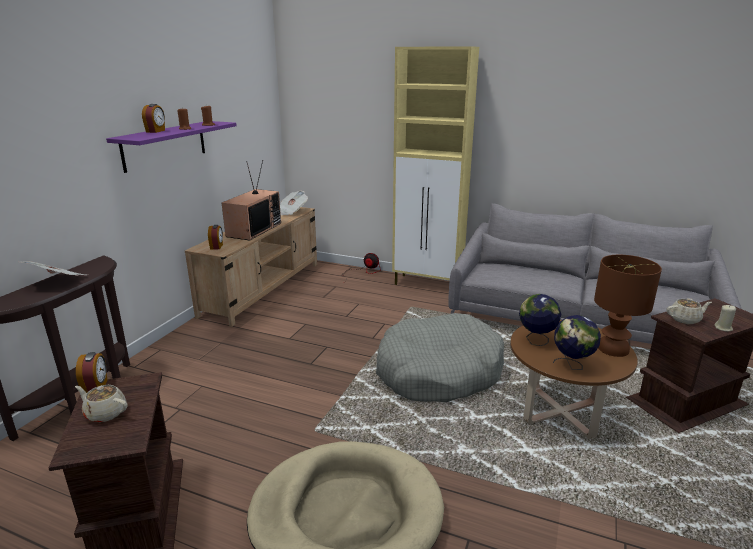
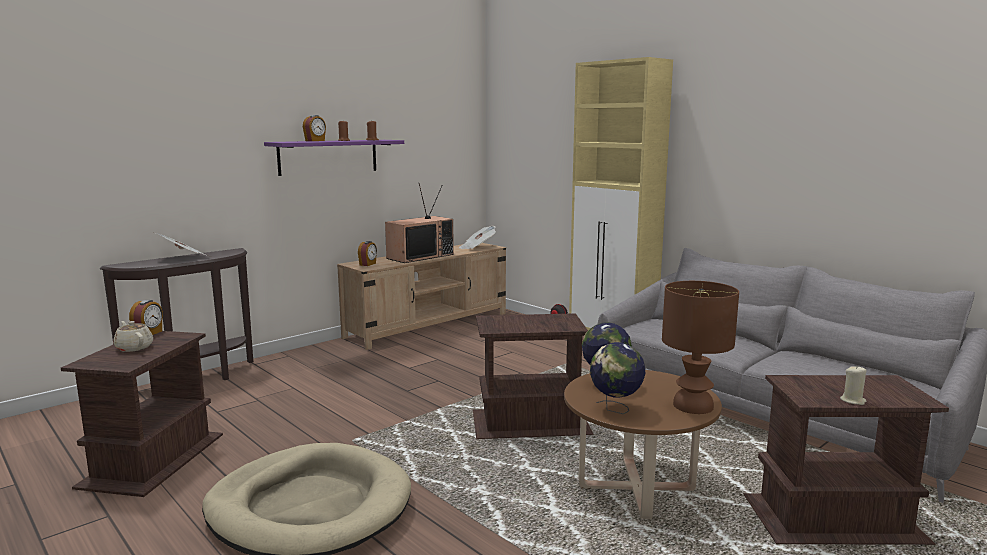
camera: 25 degrees right, 10 degrees down
grey dog bed [376,313,504,402] -> brown side table [473,313,594,439]
beige teapot [666,298,712,324] -> none

